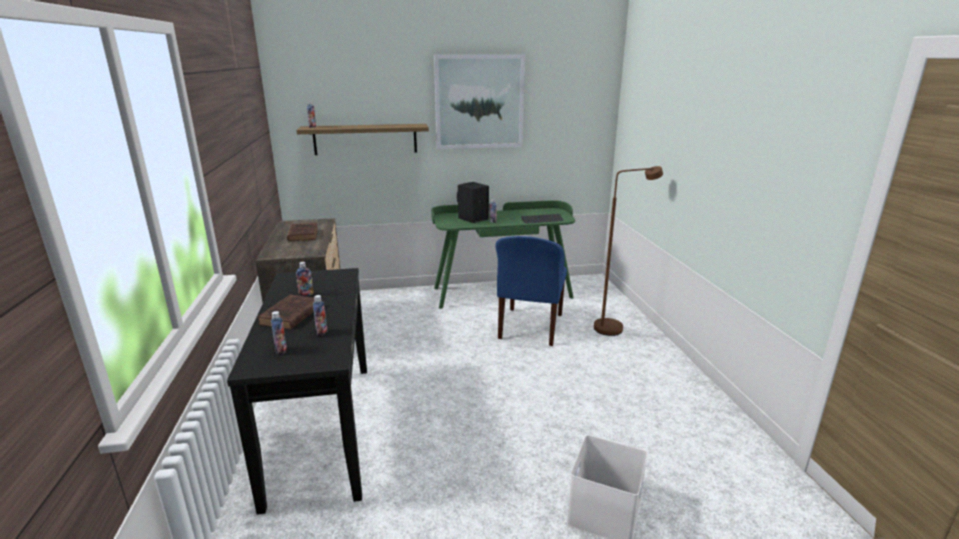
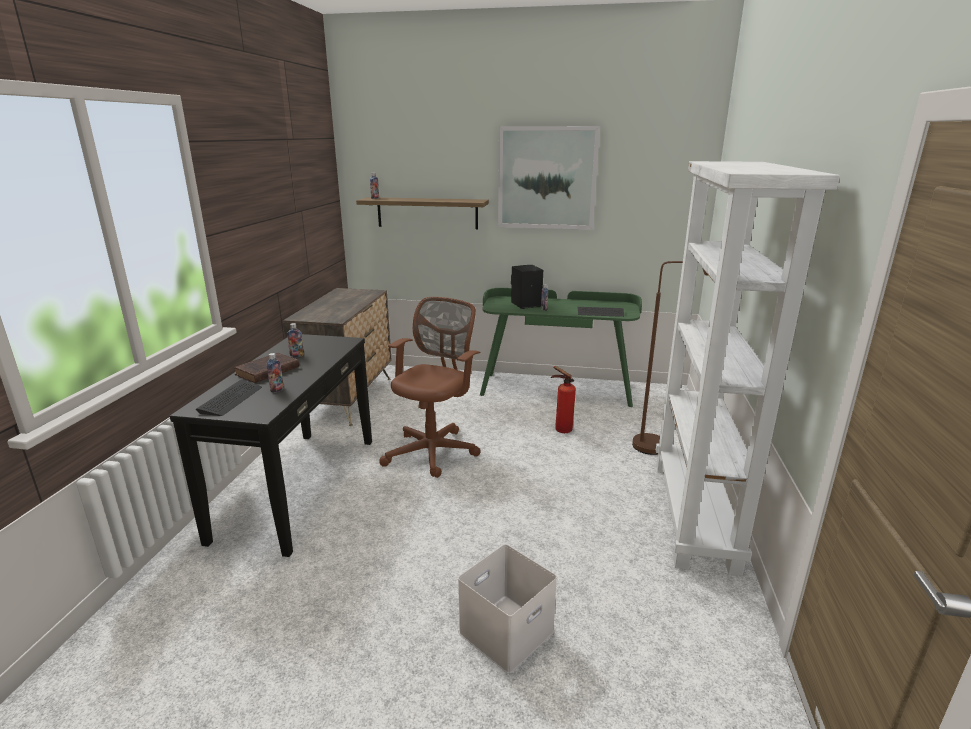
camera: 20 degrees right, 0 degrees up
bottle [271,311,287,355] -> keyboard [196,380,262,416]
brown book [287,223,318,242] -> none
blue chair [495,236,567,346] -> fire extinguisher [551,366,576,433]
none -> brown office chair [379,297,481,478]
none -> white bookcase [656,161,840,576]

